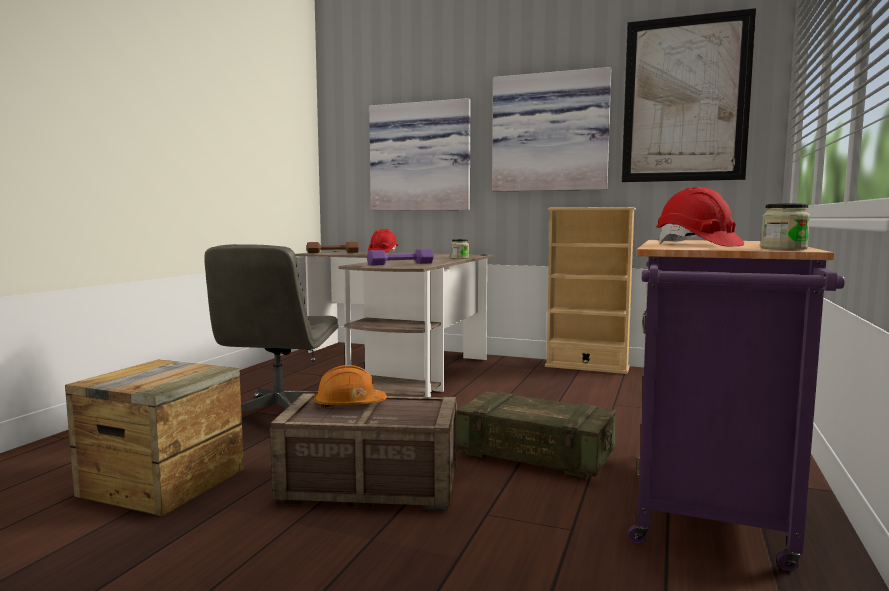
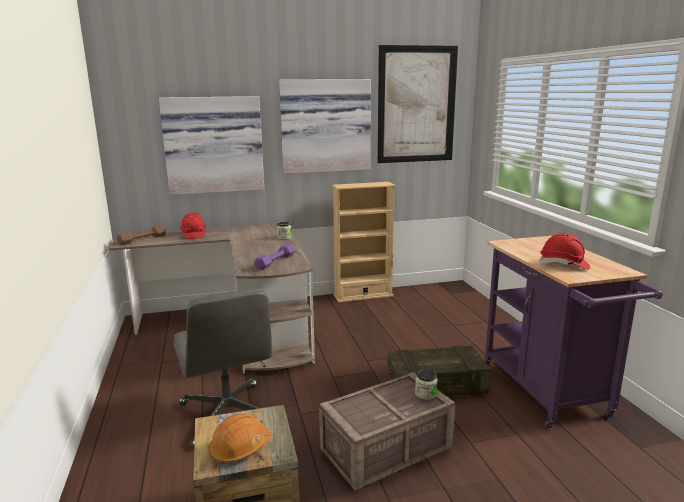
camera: 35 degrees left, 10 degrees up
orange hard hat [314,365,387,408] -> orange hard hat moved to [208,413,272,464]
jar [761,204,810,250] -> jar moved to [415,369,438,400]

